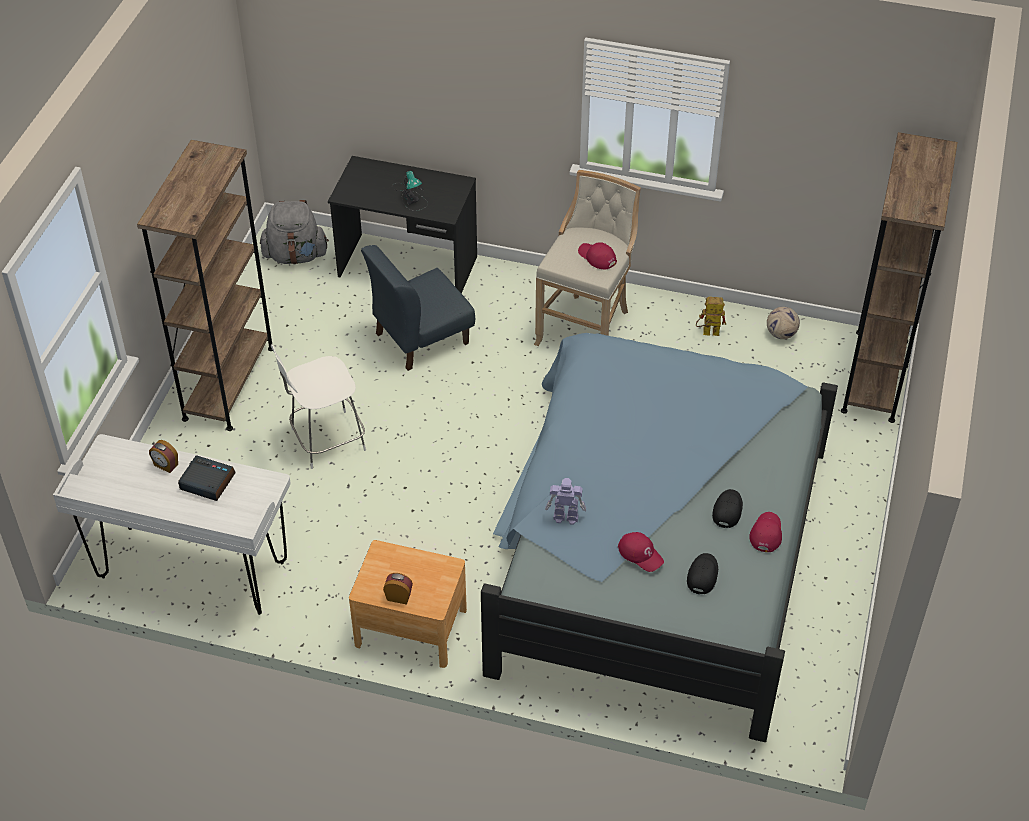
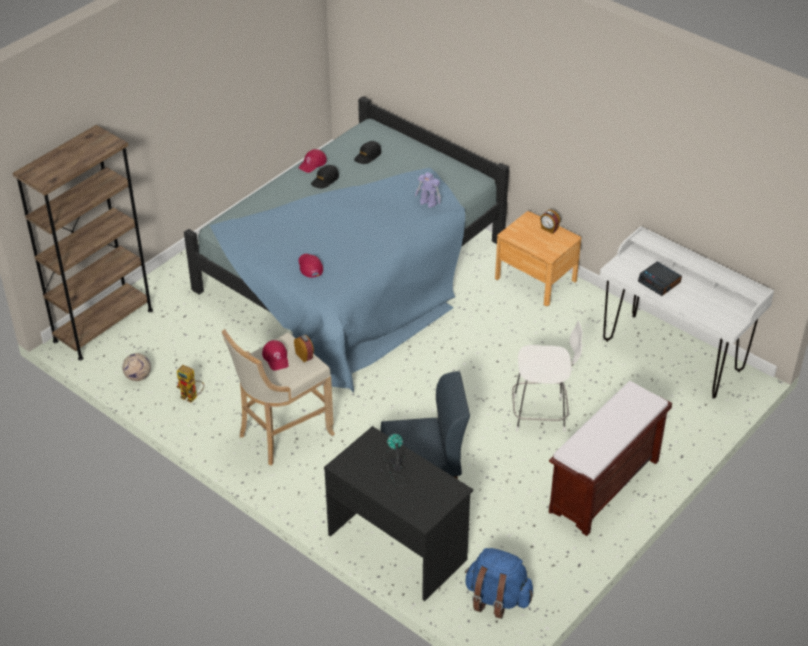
camera: 155 degrees left, 5 degrees down
brown bookcase [137,140,273,431] -> brown bench [549,381,672,536]
alarm clock [149,440,178,473] -> alarm clock moved to [294,335,314,362]
grey backpack [260,200,329,264] -> blue backpack [465,548,533,619]
red cap [618,532,664,572] -> red cap moved to [299,254,323,278]

